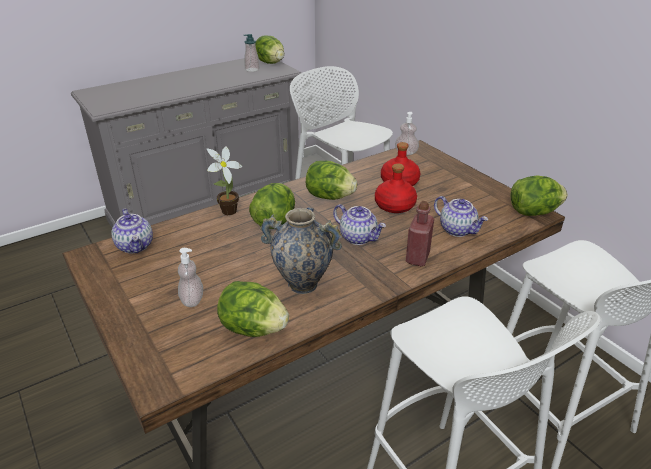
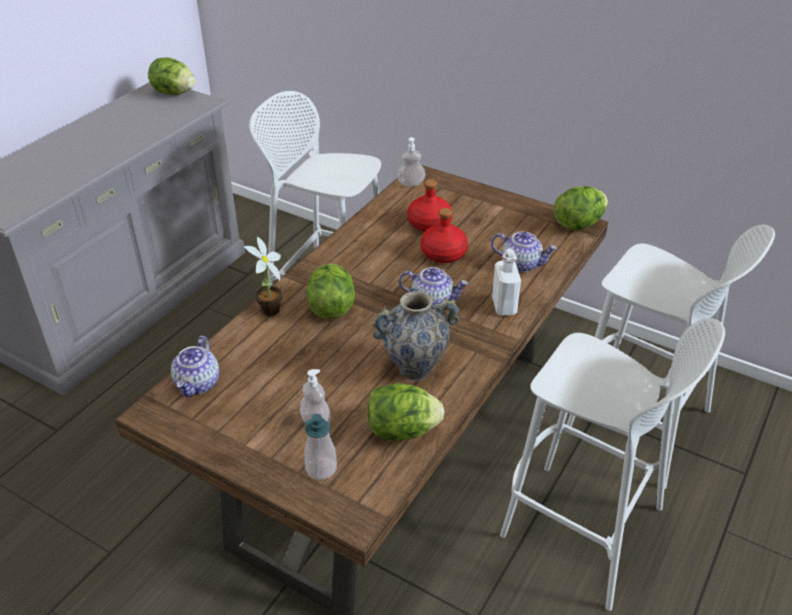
camera: 25 degrees left, 5 degrees up
teapot [111,209,153,253] -> teapot turned 60 degrees clockwise [171,336,219,397]
soap dispenser [244,34,260,72] -> soap dispenser moved to [304,414,337,480]
lettuce [306,161,357,200] -> none
red bottle [406,201,434,266] -> white bottle [492,249,521,315]

